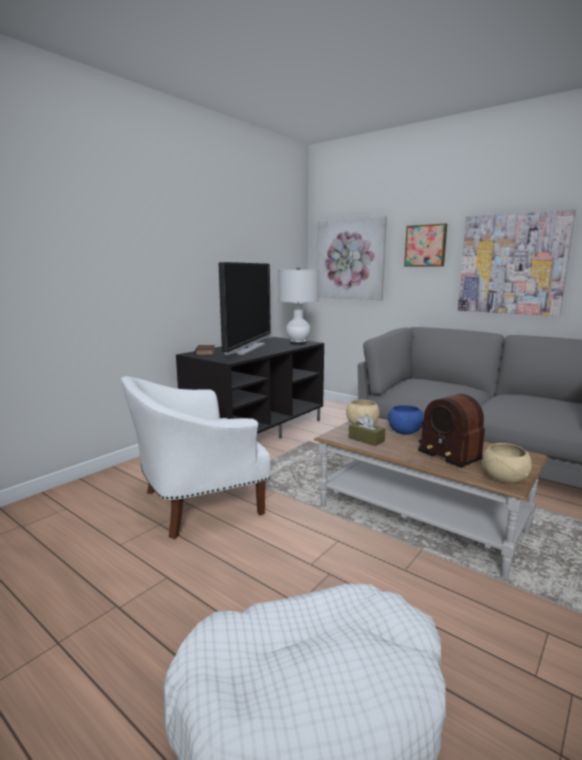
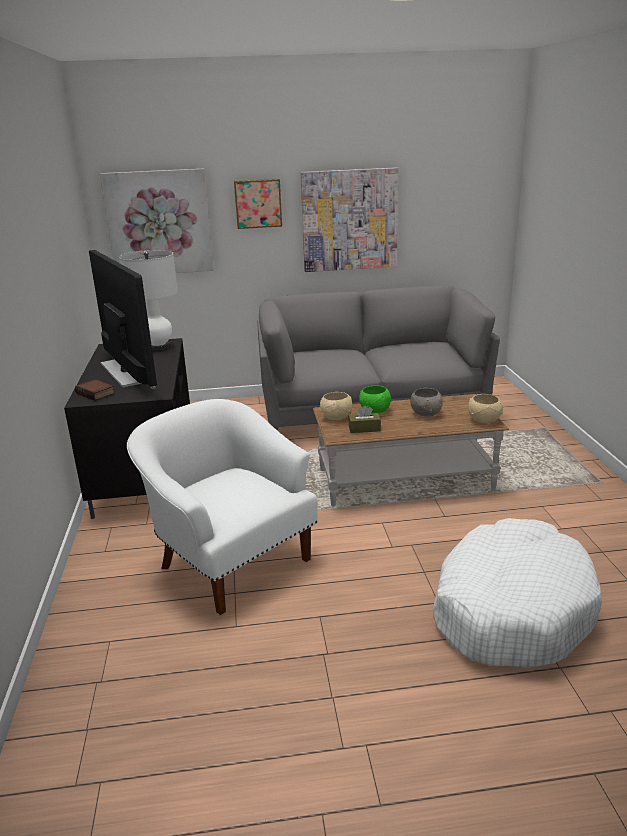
camera: 45 degrees left, 10 degrees up
white armchair [121,376,271,539] -> white armchair turned 120 degrees clockwise [127,399,318,615]
blue bowl [388,405,424,435] -> green bowl [359,386,392,413]
radio [418,394,485,468] -> grey bowl [410,388,443,417]

